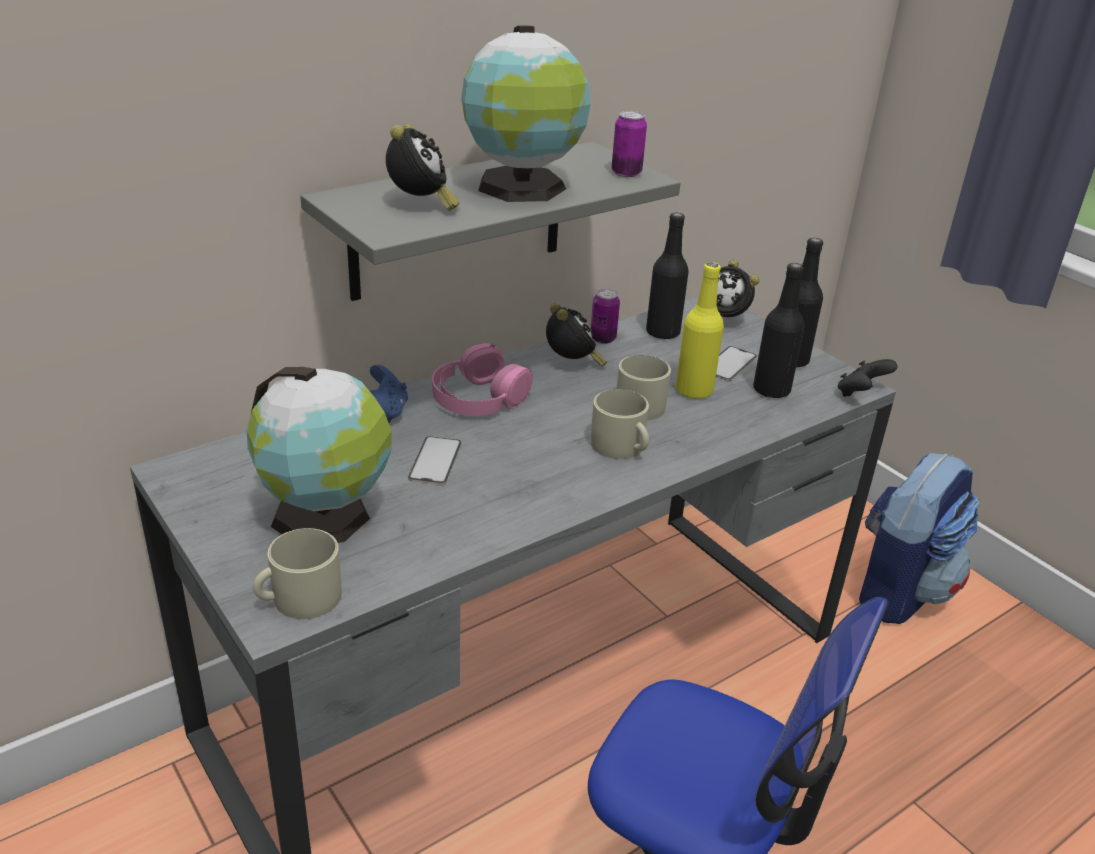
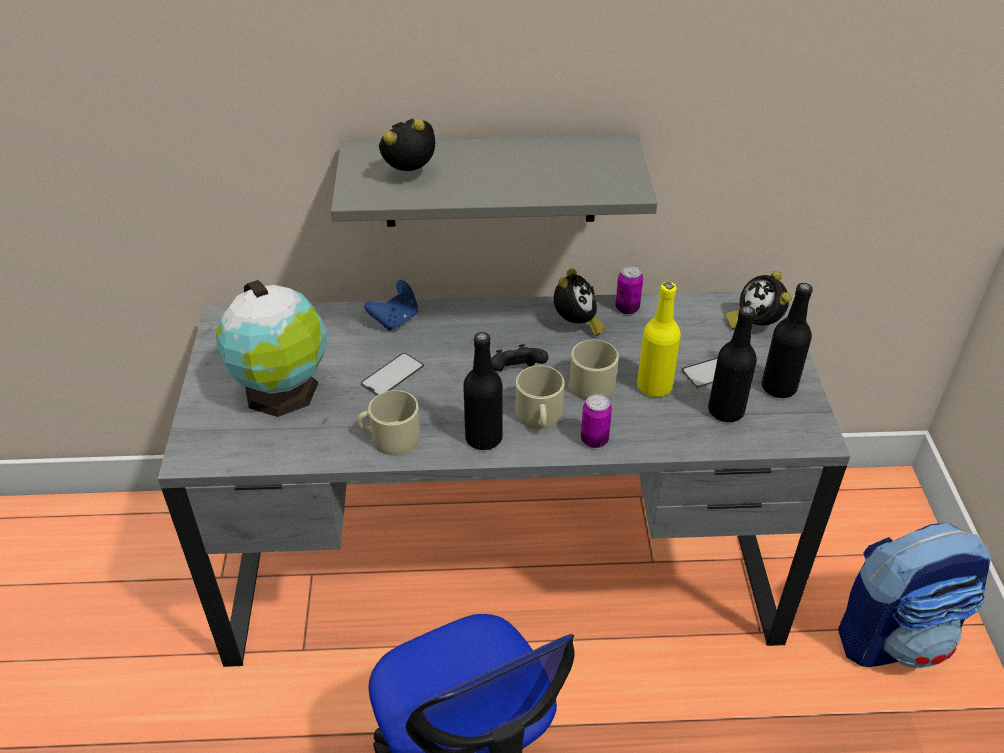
camera: 35 degrees right, 10 degrees up
beige mug [253,528,341,619] -> beige mug moved to [357,390,420,456]
alarm clock [386,124,460,211] -> alarm clock turned 150 degrees counterclockwise [379,118,435,171]
pink headphones [432,343,533,416] -> none
globe [461,26,591,202] -> none
can [612,111,647,177] -> can moved to [581,394,612,448]
black bottle [646,213,689,339] -> black bottle moved to [463,332,503,450]
black game controller [838,359,897,397] -> black game controller moved to [491,344,548,371]

